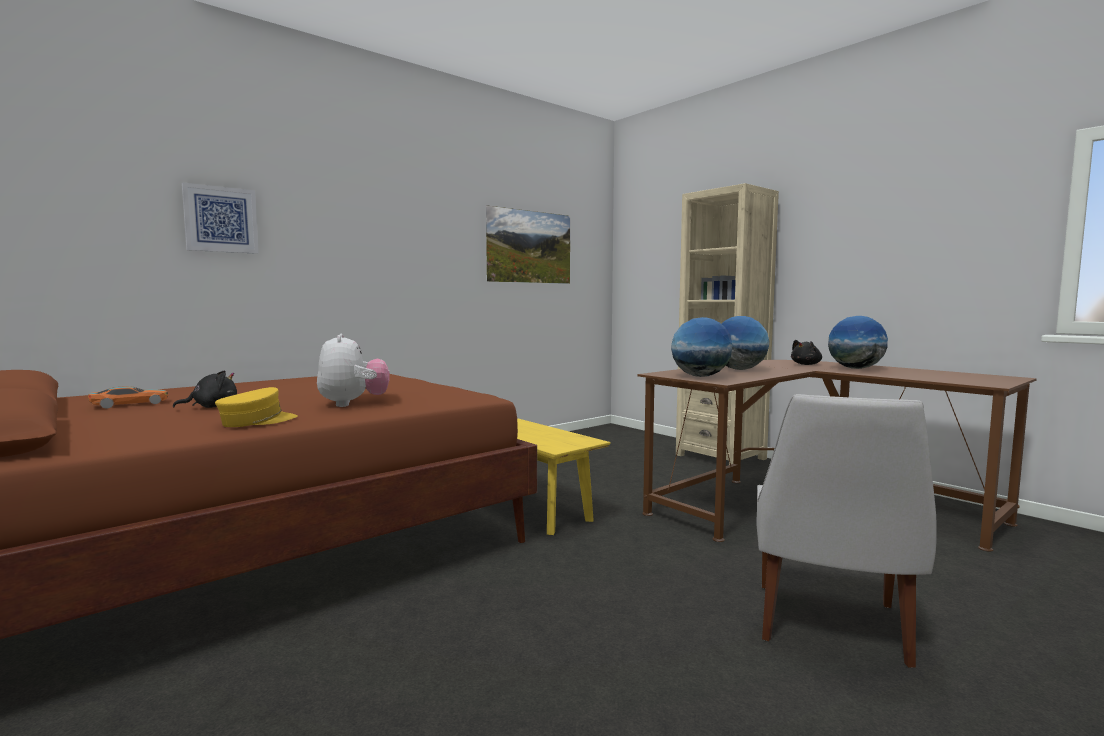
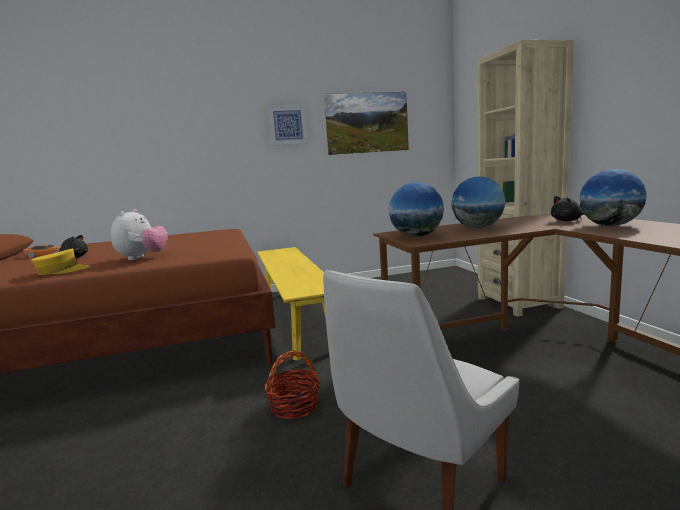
camera: 25 degrees right, 5 degrees up
picture [182,182,259,254] -> picture moved to [267,104,308,146]
none -> basket [264,351,321,419]

